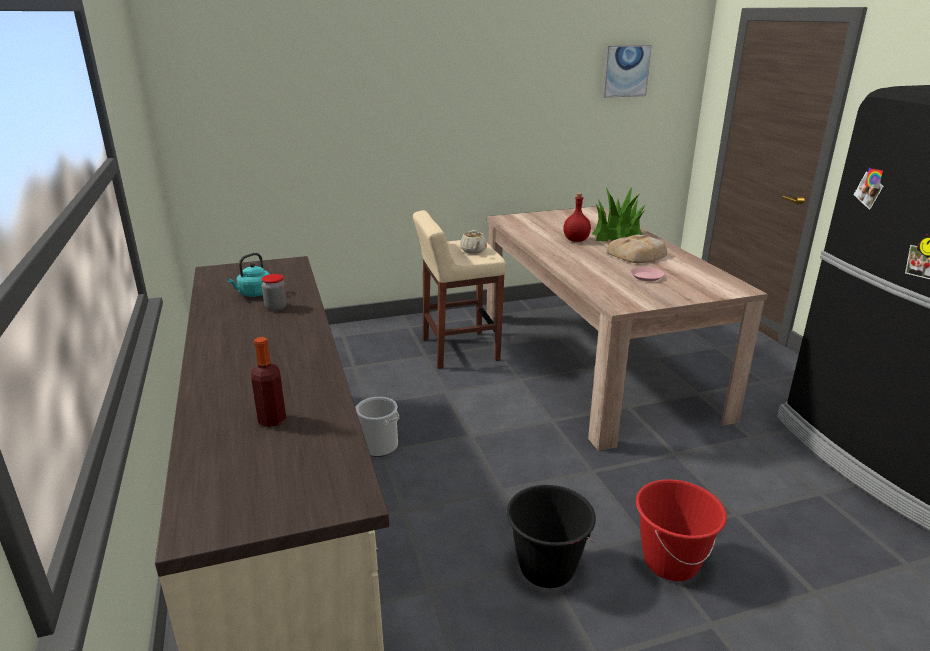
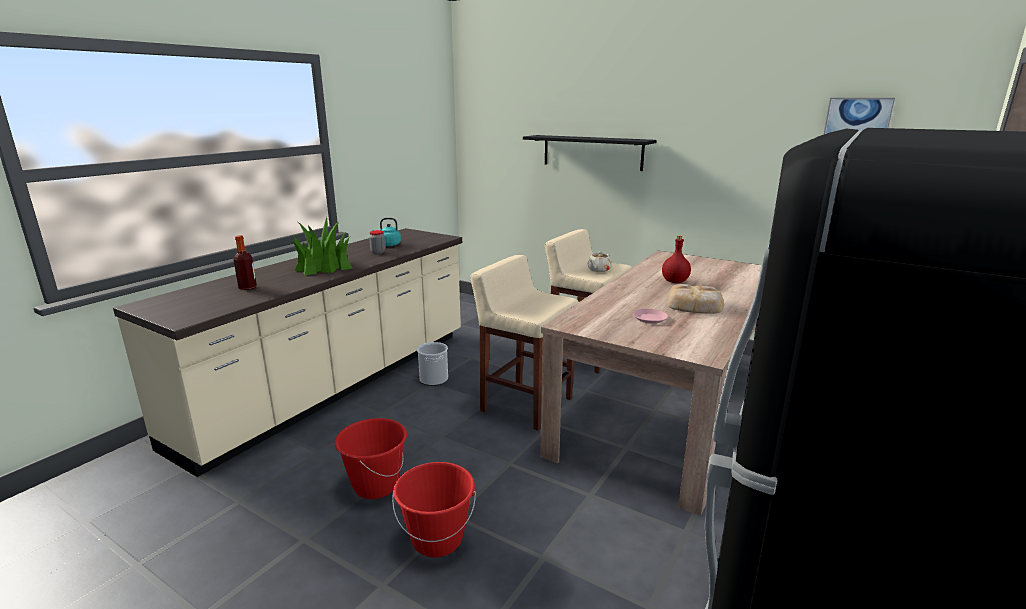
camera: 50 degrees right, 5 degrees down
black bucket [507,485,596,588] -> red bucket [335,418,407,499]
potted plant [592,187,646,242] -> potted plant moved to [291,217,353,275]
none -> beige stool [470,255,579,430]
none -> black shelf [523,135,657,171]

